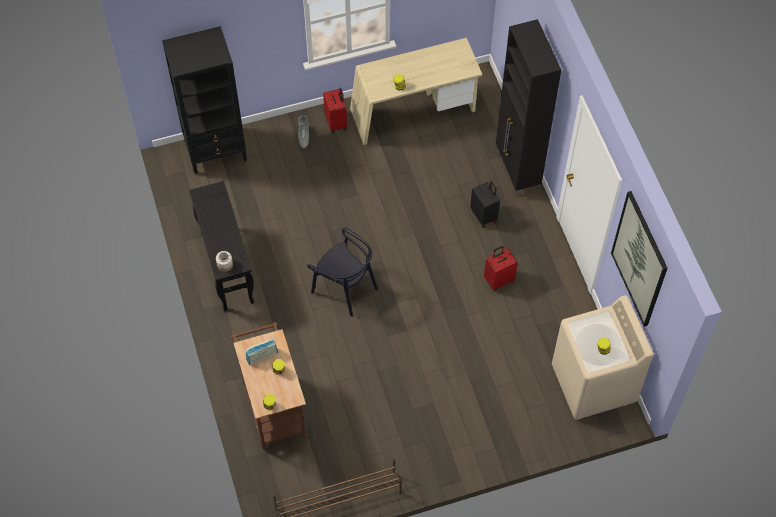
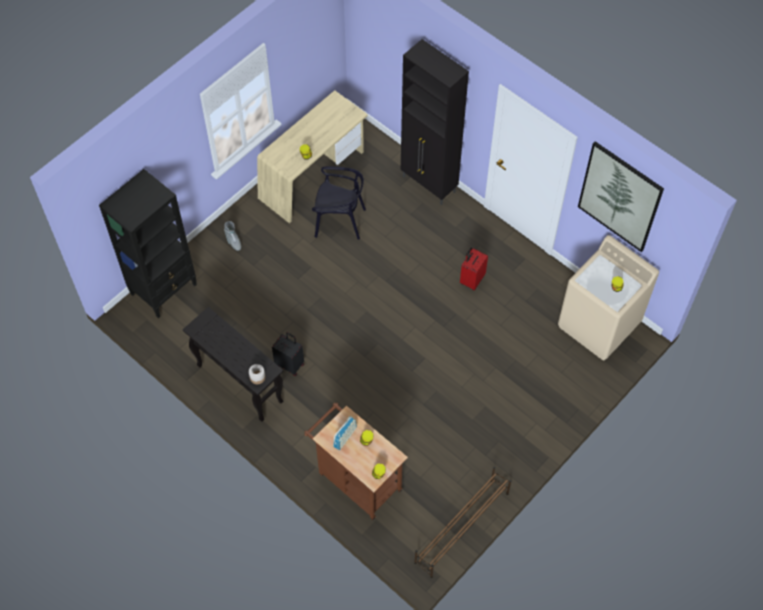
camera: 30 degrees left, 0 degrees up
black chair [307,228,378,317] -> black chair moved to [312,166,366,240]
red suitcase [323,88,347,134] -> none
black suitcase [470,181,500,228] -> black suitcase moved to [272,332,304,376]

